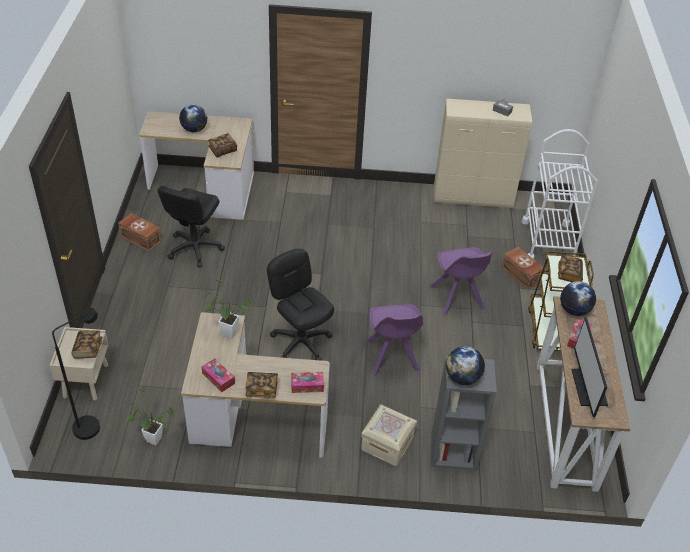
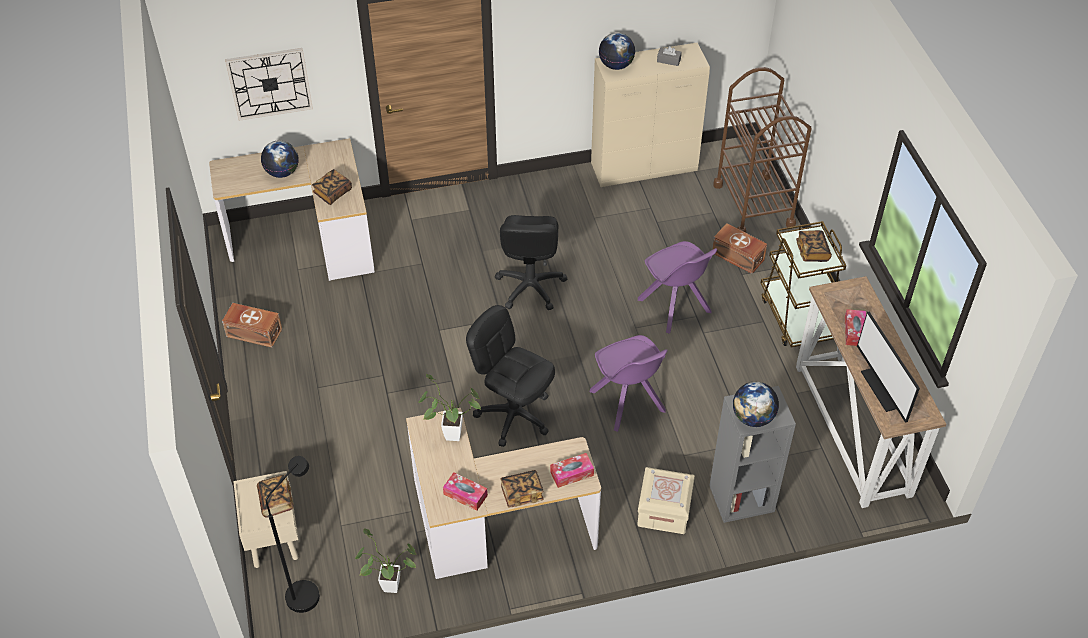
camera: 15 degrees left, 5 degrees up
black office chair [158,186,225,268] -> black office chair moved to [495,215,567,310]
white cart [522,129,598,259] -> brown cart [714,67,811,233]
globe [560,281,596,316] -> globe moved to [599,33,635,70]
none -> wall clock [225,48,313,121]

